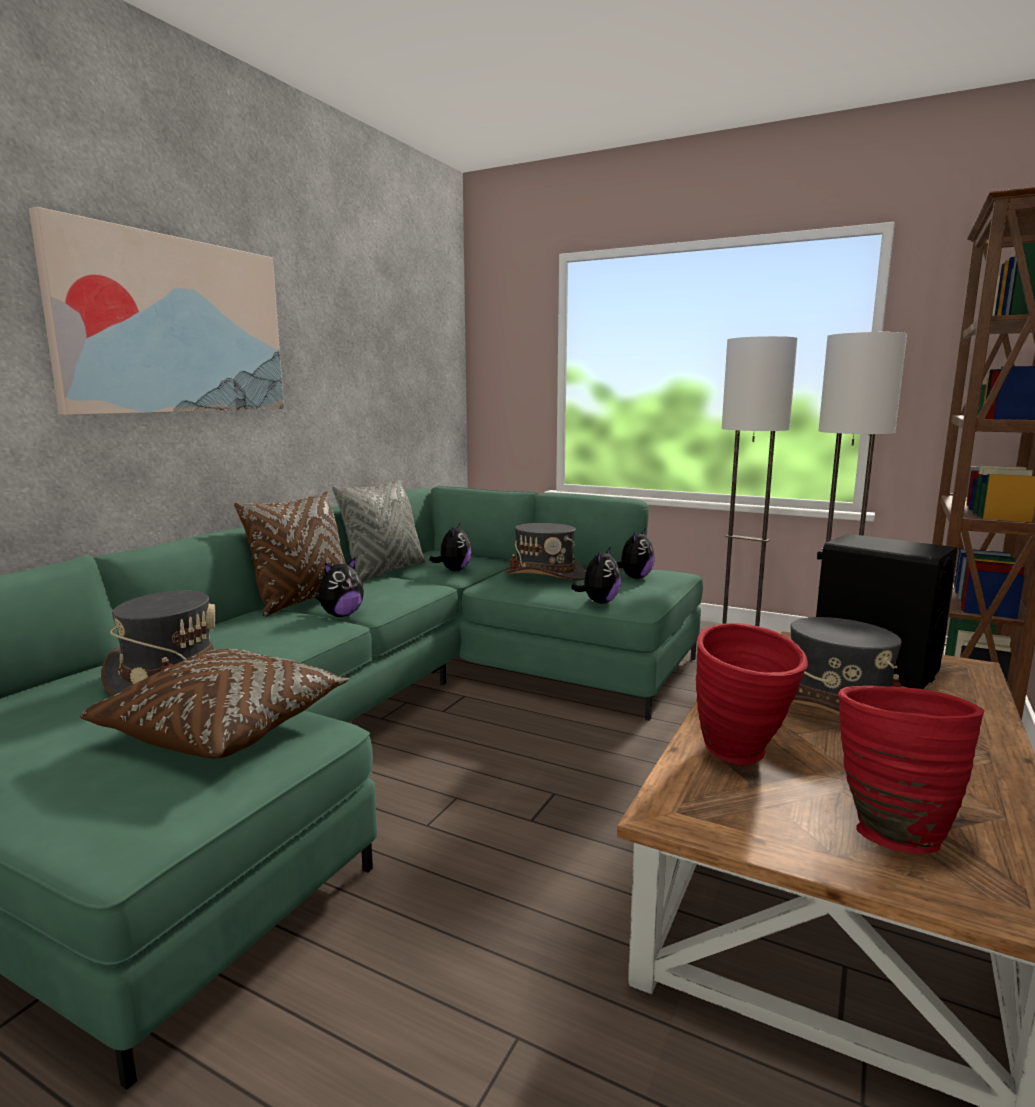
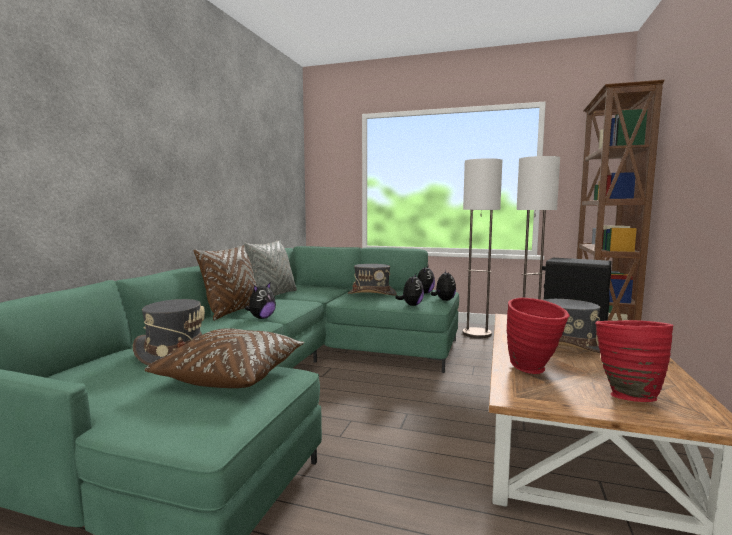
camera: 10 degrees left, 5 degrees down
picture [29,207,284,415] -> none
plush toy [429,523,472,571] -> plush toy moved to [431,270,456,301]

